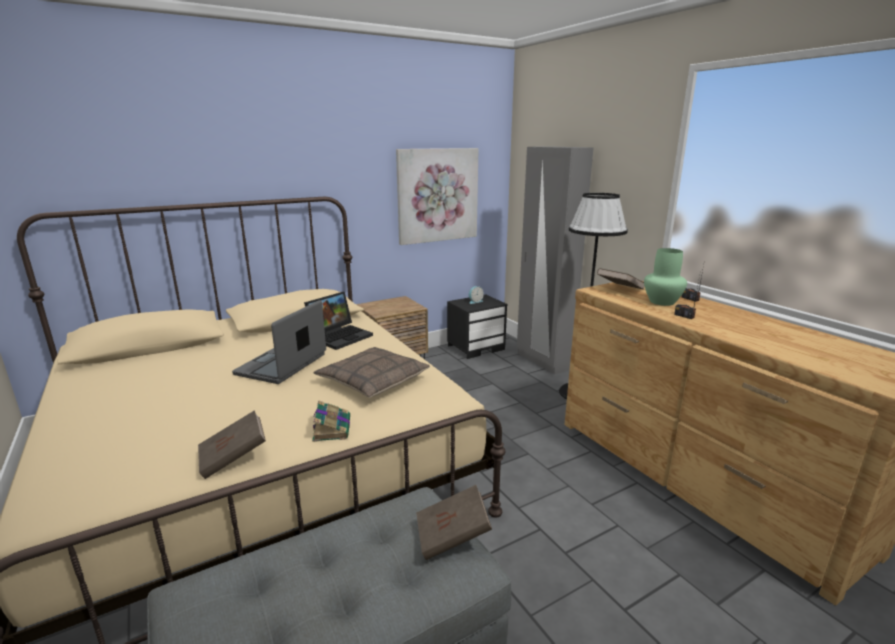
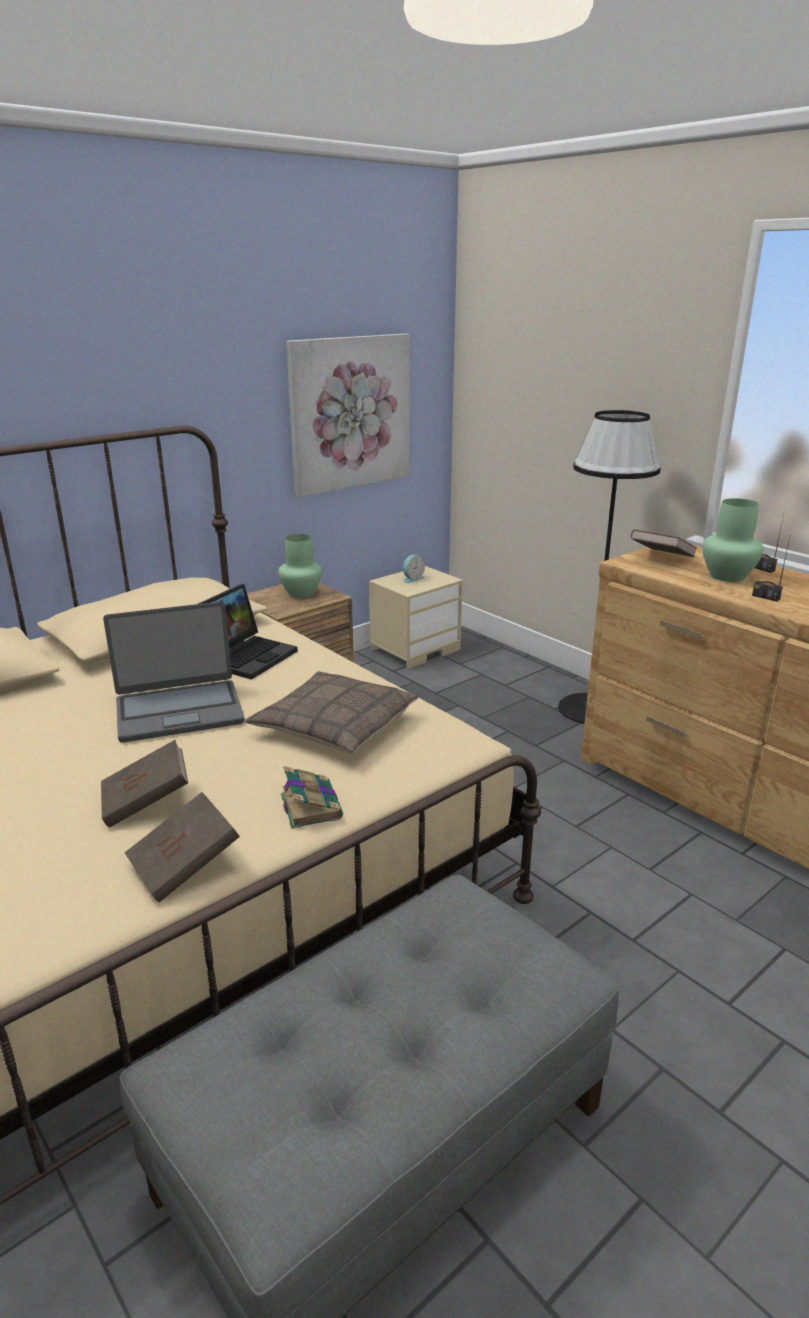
camera: 10 degrees left, 5 degrees up
laptop [232,300,326,384] -> laptop turned 120 degrees counterclockwise [103,602,245,742]
brown book [416,485,492,560] -> brown book moved to [101,740,188,828]
black nightstand [447,294,507,359] -> beige nightstand [369,566,463,669]
grey wardrobe [517,146,593,375] -> none
none -> green vase [278,534,322,598]

